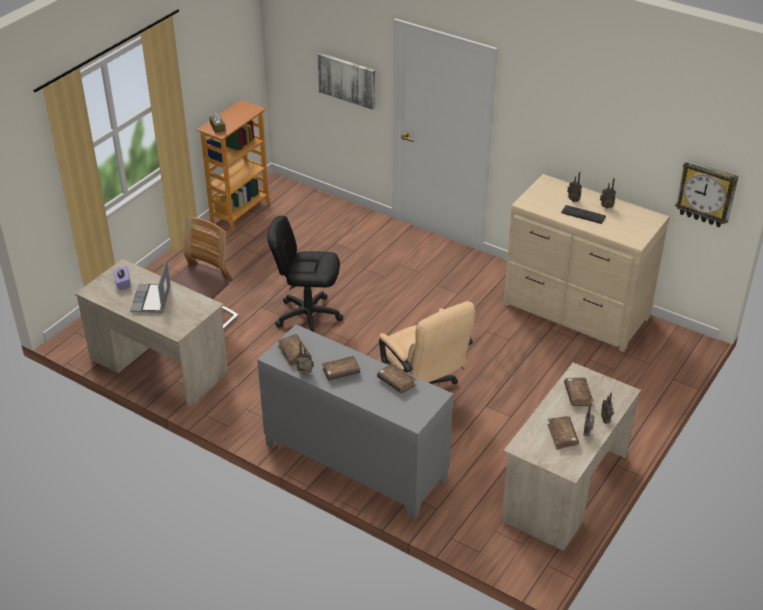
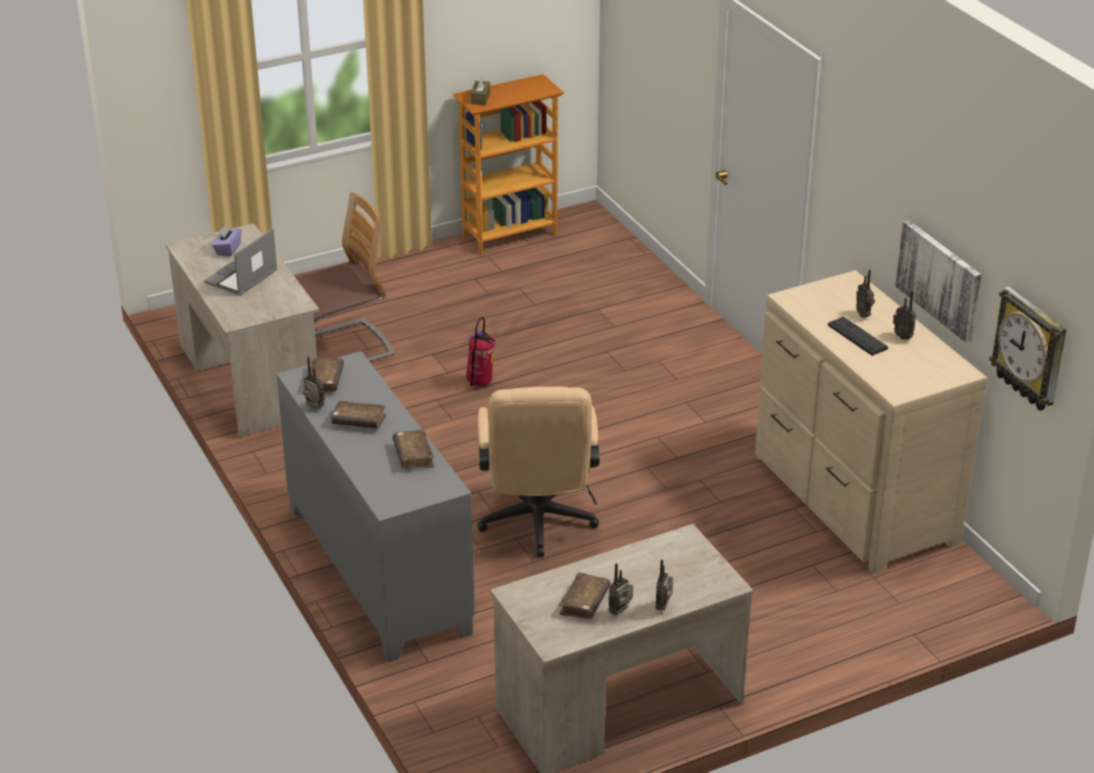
camera: 30 degrees right, 5 degrees down
black office chair [267,216,343,332] -> fire extinguisher [466,317,496,386]
picture [318,53,375,110] -> picture moved to [895,220,981,342]
brown book [564,378,594,406] -> none

